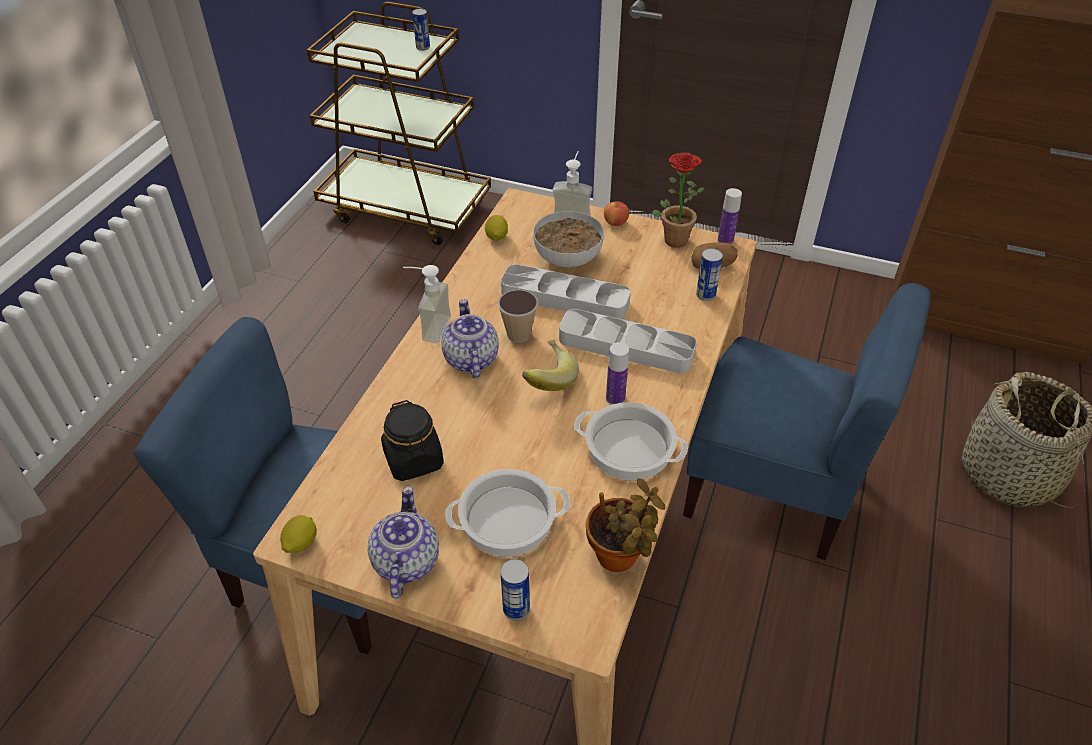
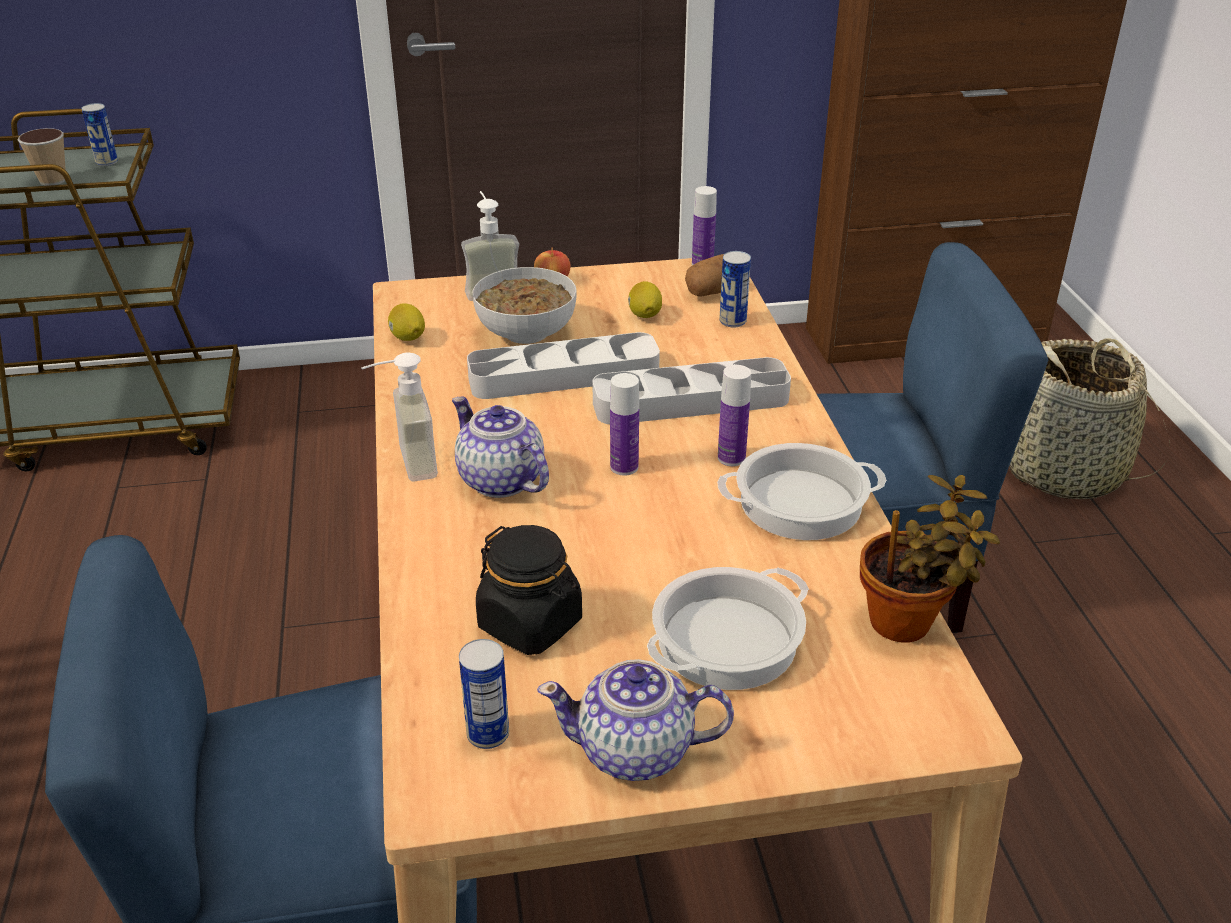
camera: 30 degrees left, 10 degrees down
lemon [280,515,317,553] -> lemon moved to [628,281,662,318]
teapot [368,486,439,599] -> teapot turned 60 degrees counterclockwise [537,659,734,781]
cup [498,290,538,343] -> cup moved to [17,128,66,186]
can [500,559,530,620] -> can moved to [459,639,509,749]
banana [522,339,579,391] -> bottle [610,373,639,476]
potted plant [652,153,704,248] -> none

